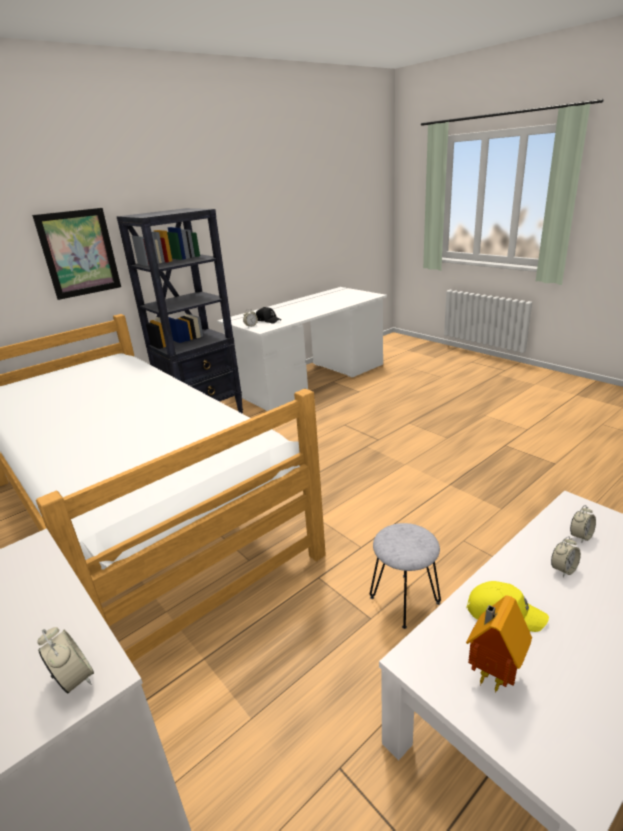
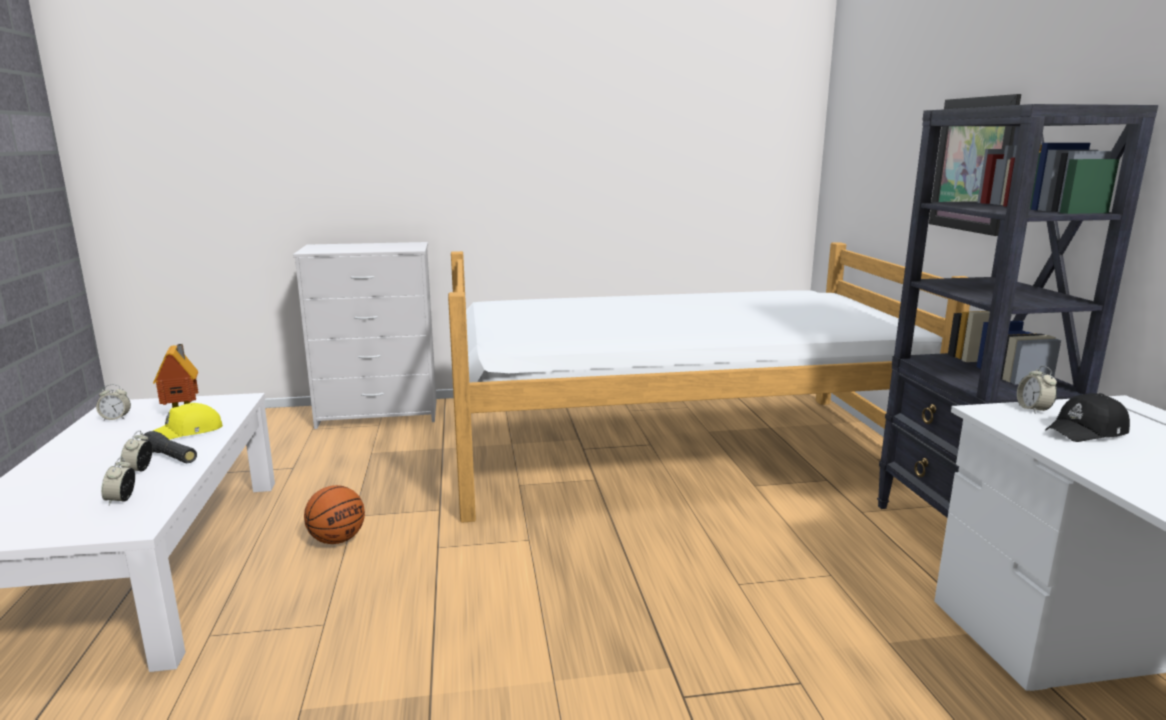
camera: 120 degrees right, 10 degrees down
alarm clock [37,627,94,693] -> alarm clock moved to [96,384,131,421]
grey stool [370,523,441,629] -> basketball [304,485,365,544]
none -> black flashlight [141,431,197,463]

